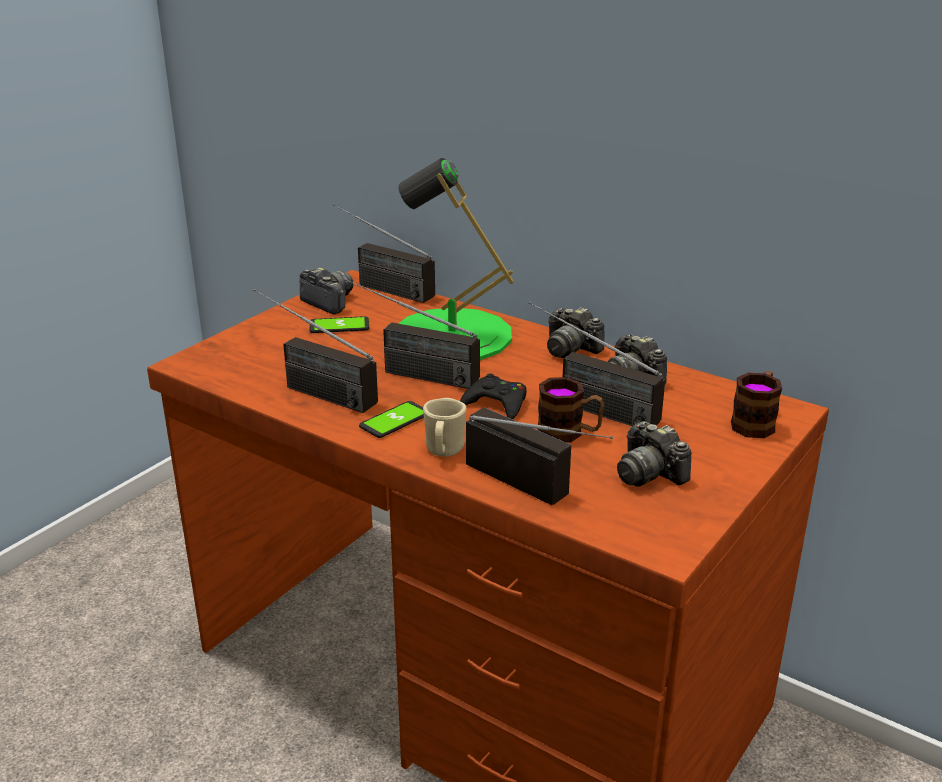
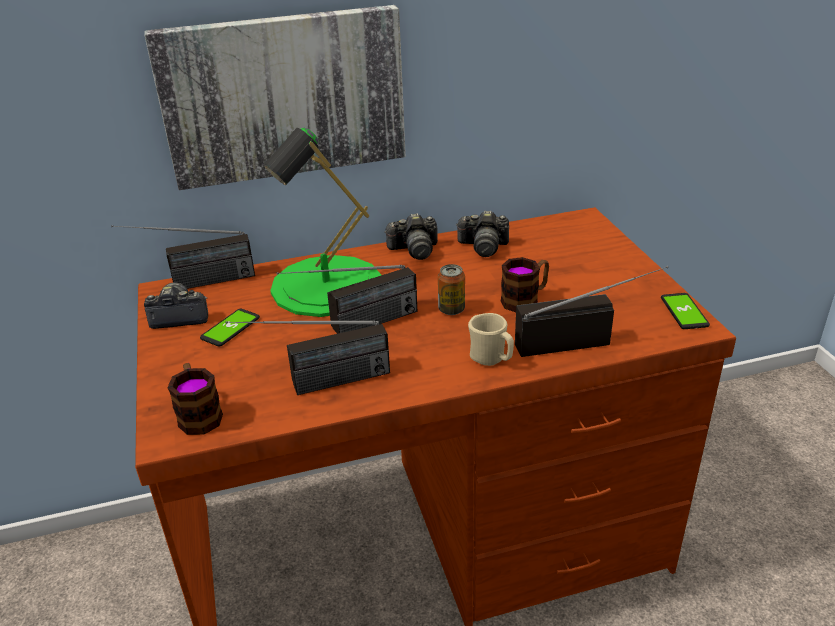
camera: 50 degrees left, 5 degrees up
phone [359,401,424,438] -> phone moved to [661,293,710,329]
black game controller [460,373,527,419] -> can [438,264,465,315]
radio [529,301,665,426] -> none
camera [617,421,692,487] -> none
mug [731,371,782,438] -> mug moved to [167,363,223,435]
none -> picture [144,5,406,190]

